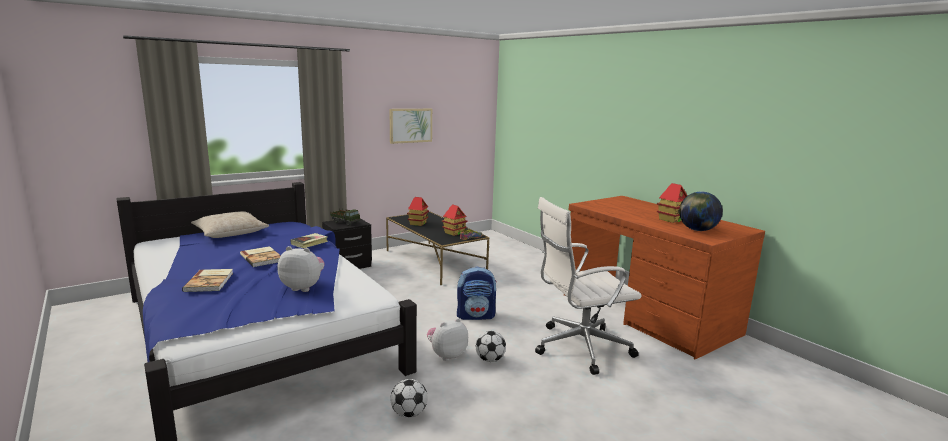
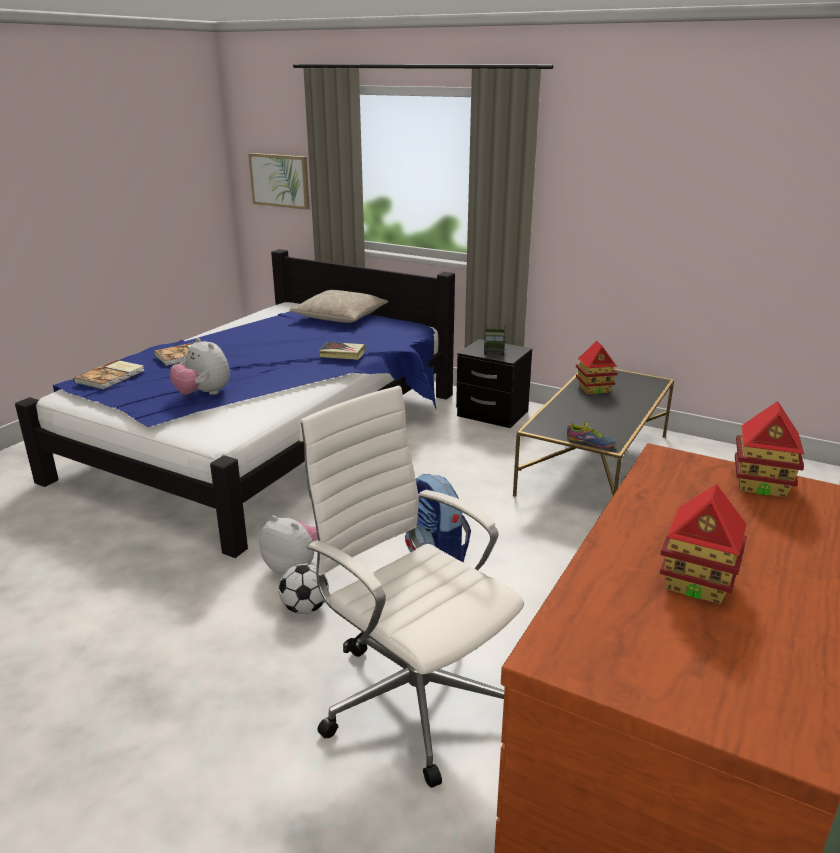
camera: 65 degrees right, 10 degrees up
book [240,246,281,267] -> book moved to [74,360,145,389]
plush toy [277,246,325,292] -> plush toy turned 150 degrees clockwise [170,338,230,395]
picture [389,109,432,144] -> picture moved to [248,153,310,210]
football [390,379,428,418] -> none
toy house [442,204,468,236] -> toy house moved to [735,401,804,498]
globe [679,192,723,231] -> none

